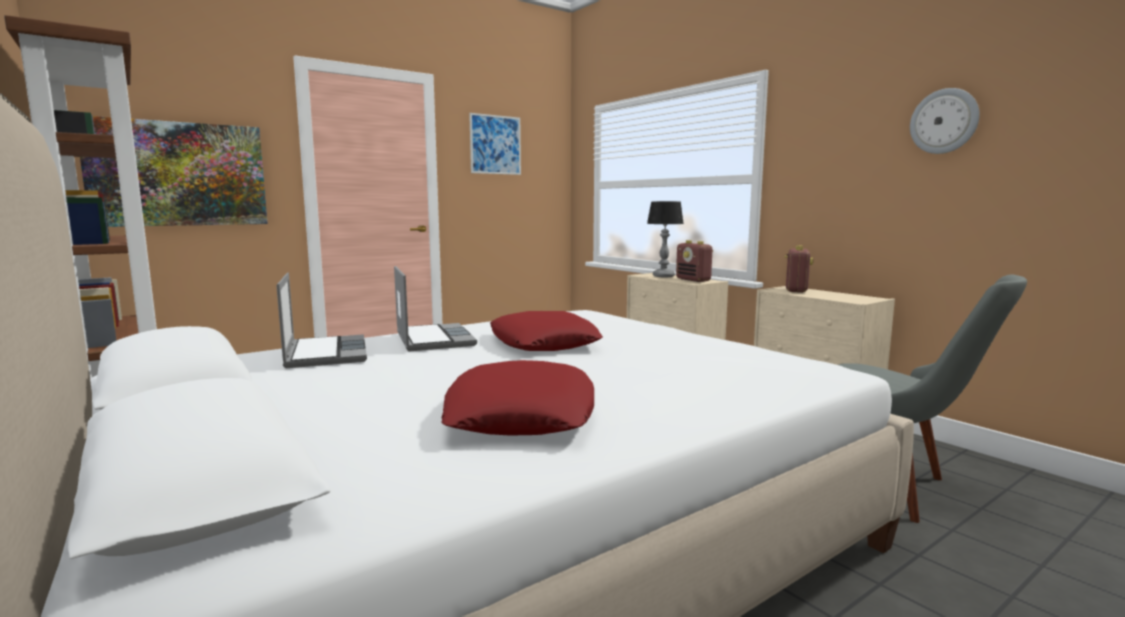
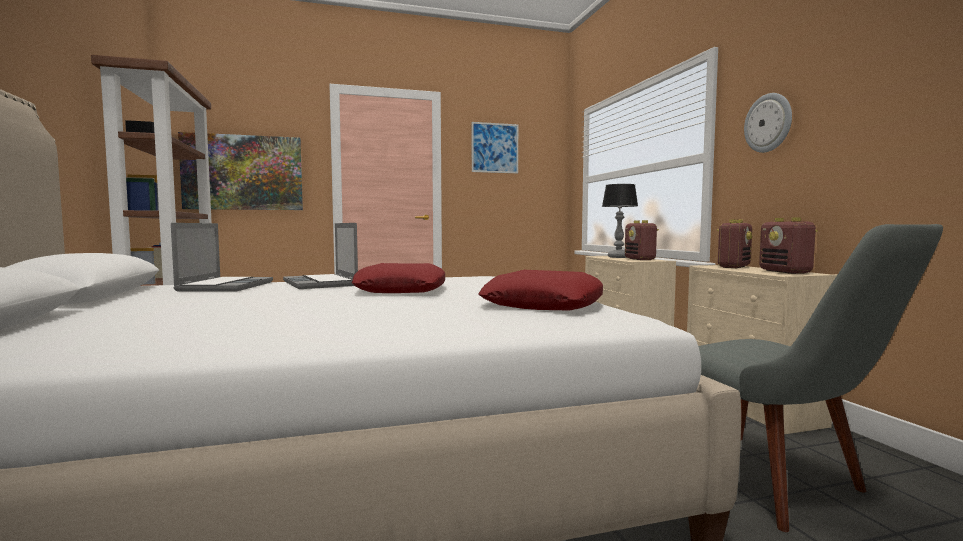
camera: 20 degrees right, 5 degrees down
laptop [394,266,477,351] -> laptop turned 150 degrees clockwise [283,223,358,289]
red pillow [441,360,594,436] -> red pillow moved to [478,270,603,310]
wall clock [910,88,980,154] -> wall clock moved to [744,93,792,153]
none -> radio [759,217,818,274]

